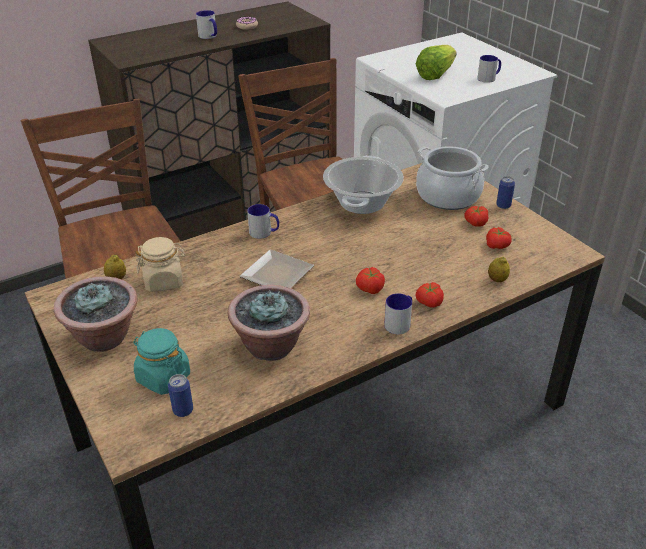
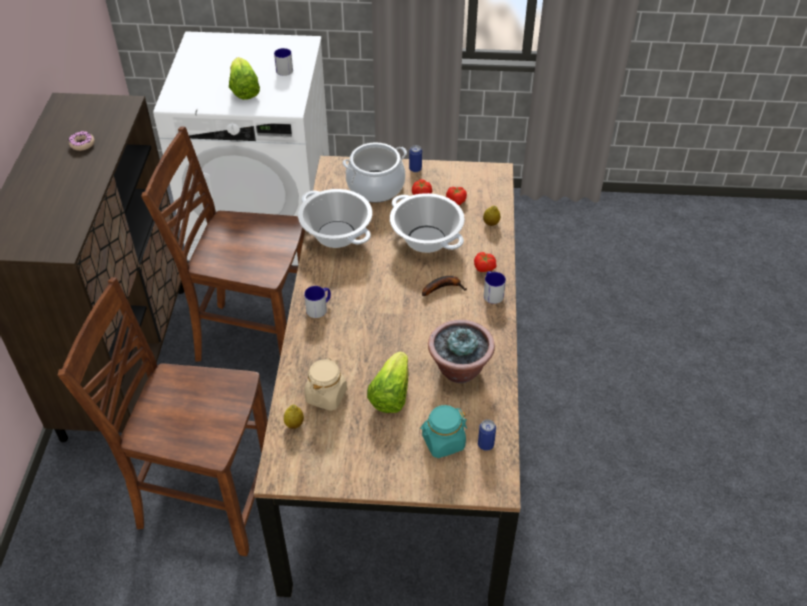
camera: 55 degrees left, 10 degrees up
potted plant [54,276,137,352] -> none
mug [196,10,217,39] -> none
plate [240,249,314,288] -> none
tomato [356,267,385,294] -> banana [422,276,467,297]
none -> lettuce [367,352,409,413]
none -> cooking pot [390,193,465,253]

